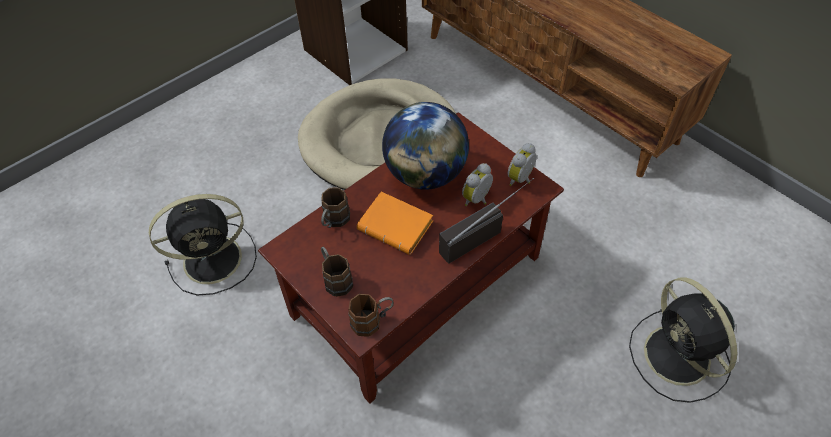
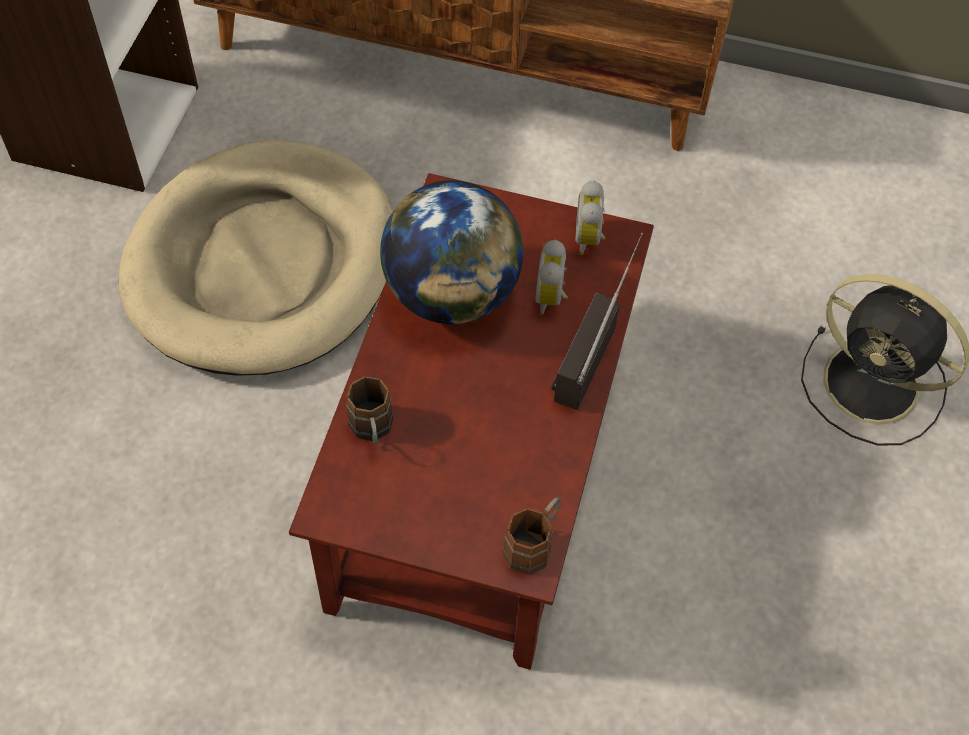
camera: 35 degrees left, 5 degrees up
black fan [149,194,257,296] -> none
brown mug [321,246,353,297] -> none
orange book [357,192,433,255] -> none

